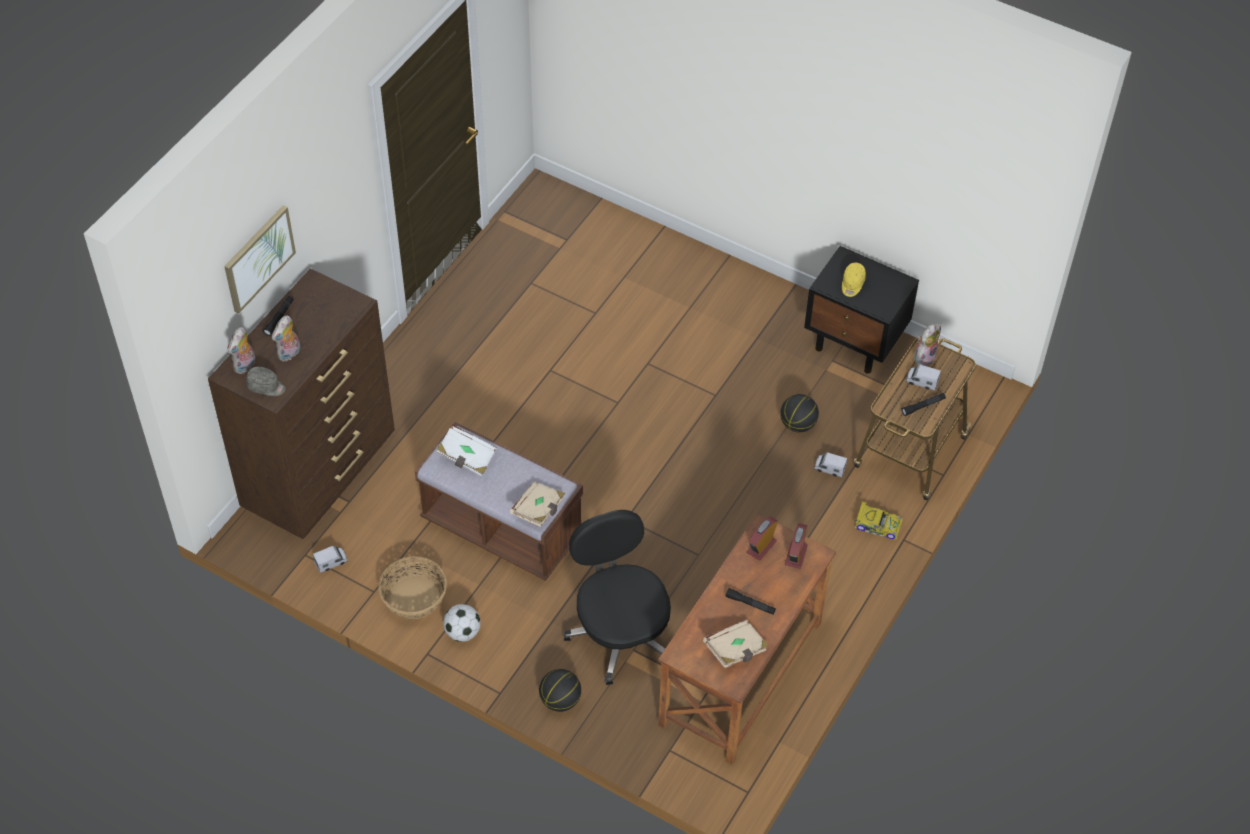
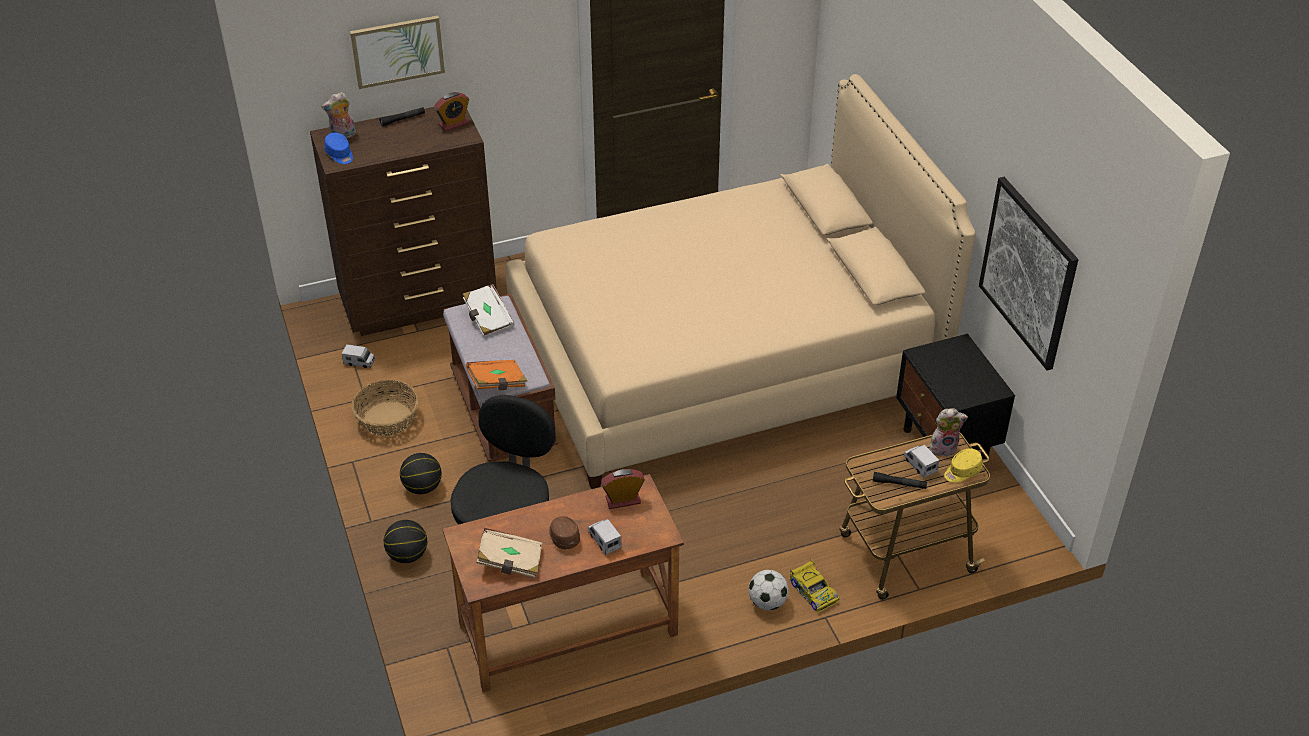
camera: 40 degrees right, 10 degrees down
grey cap [246,367,286,396] -> blue cap [324,133,353,164]
plush toy [272,315,300,362] -> none
football [443,604,481,642] -> football moved to [749,570,789,610]
beige book [510,481,565,527] -> orange book [466,360,527,390]
black flashlight [726,588,776,615] -> brown cap [549,516,580,549]
basketball [780,394,819,433] -> basketball moved to [400,453,442,494]
alarm clock [785,523,808,569] -> alarm clock moved to [434,92,469,131]
toy truck [814,452,847,477] -> toy truck moved to [588,519,622,555]
yellow cap [842,263,866,297] -> yellow cap moved to [944,448,982,483]
none -> beige bed [506,74,975,489]
none -> picture [979,177,1078,371]

